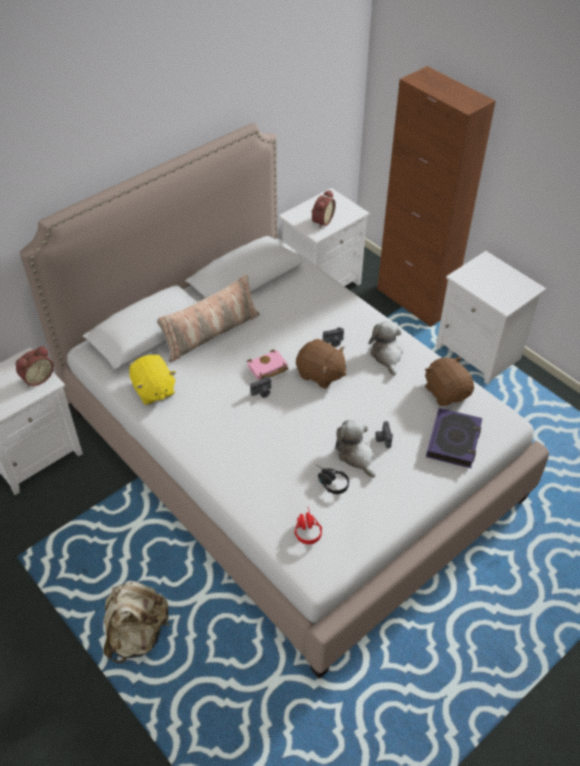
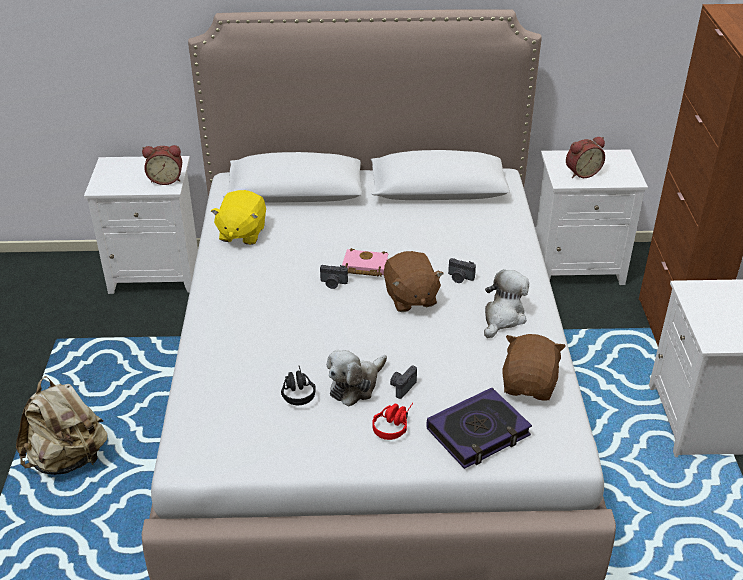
camera: 40 degrees right, 10 degrees down
pillow [157,274,260,362] -> none
red headphones [294,508,322,544] -> red headphones moved to [372,403,413,440]
plush toy [335,419,376,478] -> plush toy turned 150 degrees counterclockwise [327,350,387,407]

